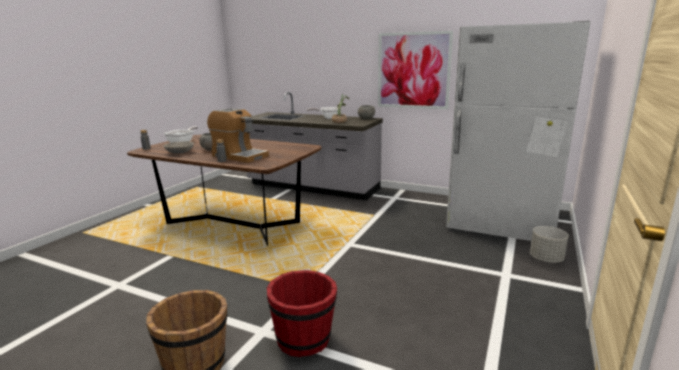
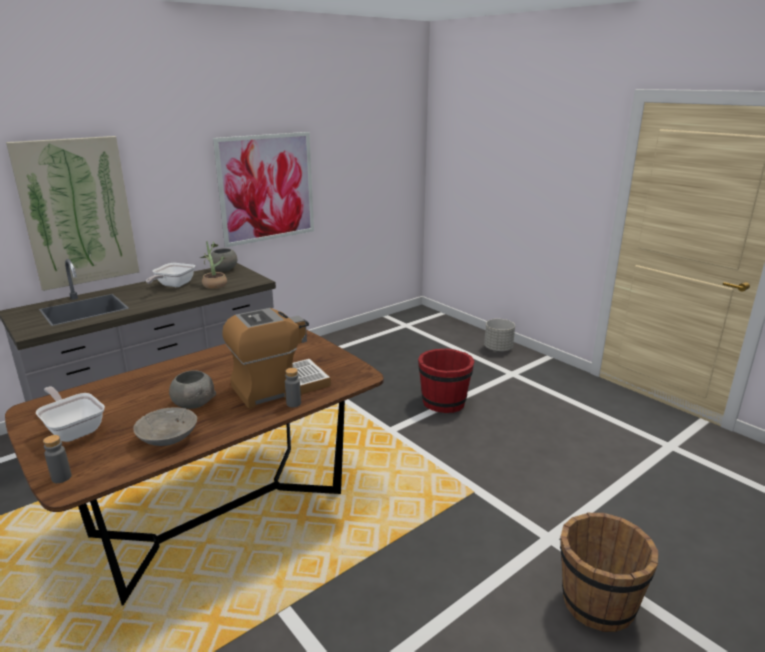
camera: 65 degrees left, 5 degrees up
red bucket [267,270,337,357] -> red bucket moved to [418,348,474,413]
white fridge [446,21,590,241] -> none
none -> picture [6,136,139,291]

